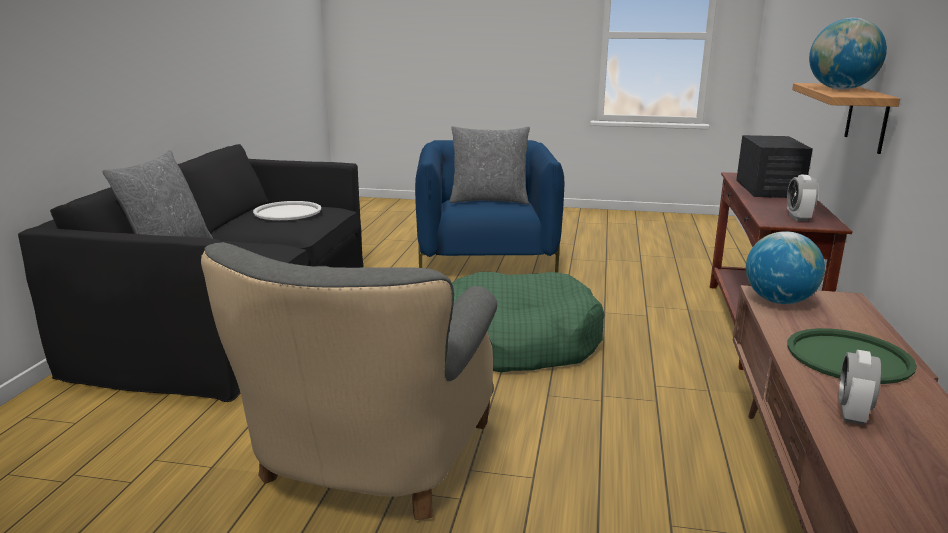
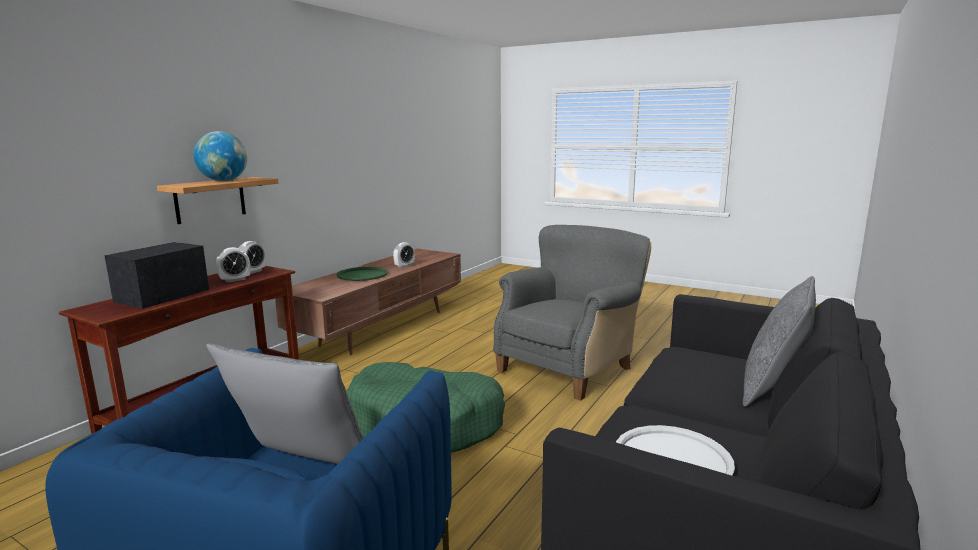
camera: 160 degrees left, 5 degrees down
globe [746,231,825,304] -> none
none -> alarm clock [216,247,250,283]

